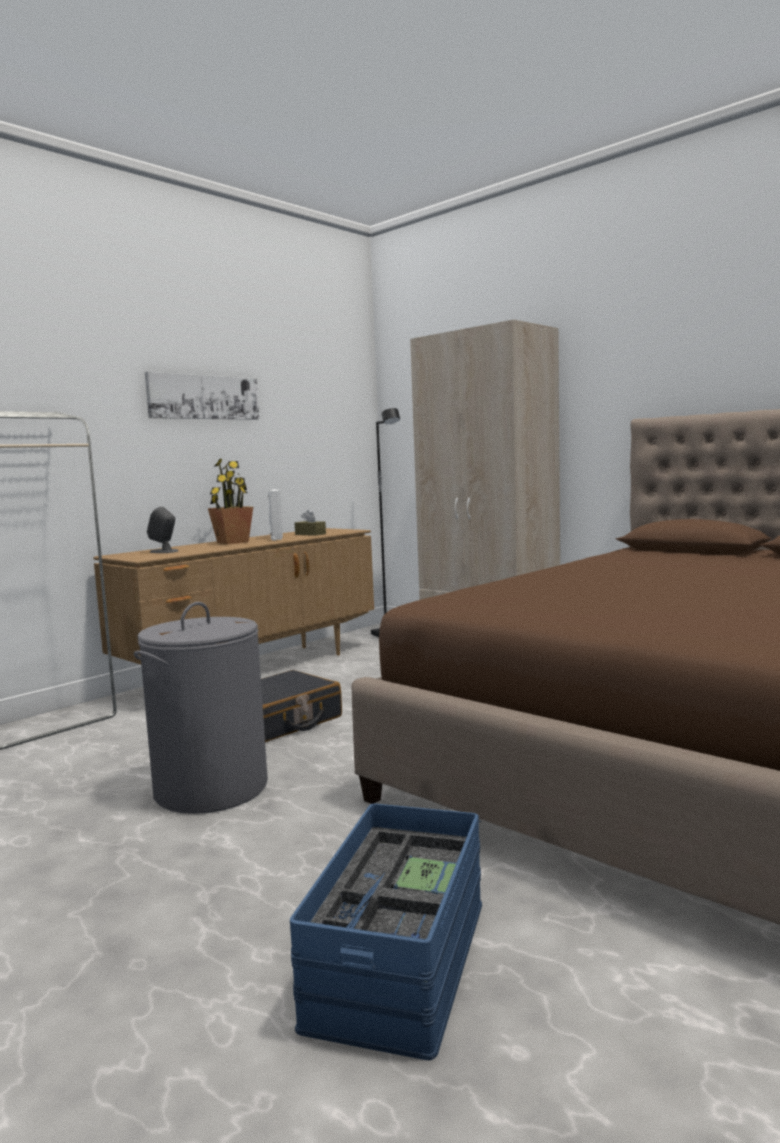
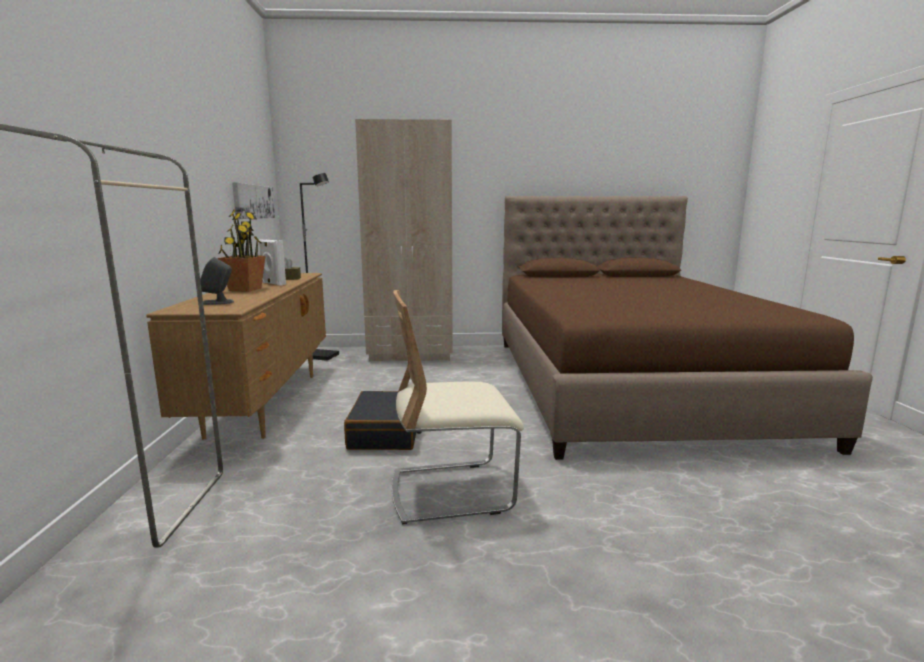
camera: 45 degrees left, 5 degrees up
grey laundry basket [134,602,268,814] -> beige chair [392,290,524,525]
picture [145,372,259,420] -> picture moved to [232,182,275,219]
blue storage box [290,803,482,1060] -> none

